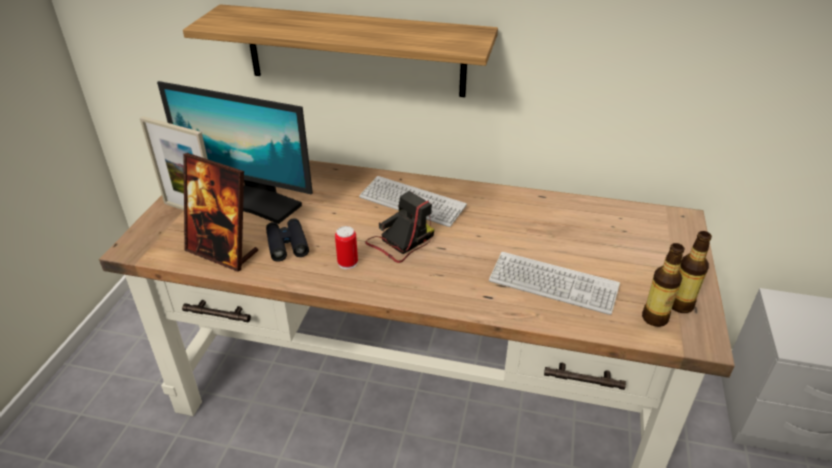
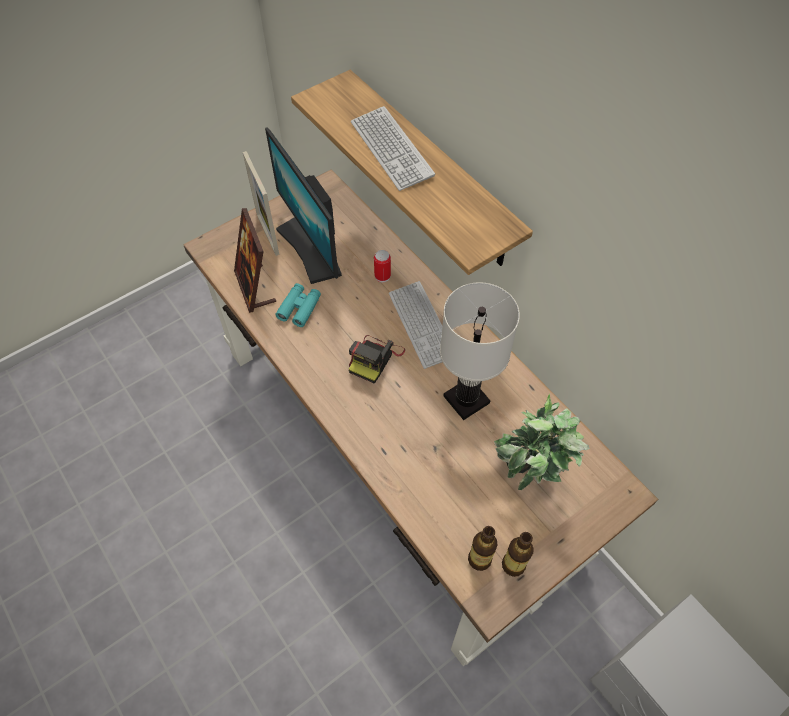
camera: 40 degrees right, 20 degrees up
black binoculars [266,218,309,262] -> turquoise binoculars [275,283,321,327]
can [335,226,358,269] -> can moved to [374,250,391,282]
camera [365,191,434,263] -> camera turned 120 degrees clockwise [349,335,405,384]
keyboard [489,252,620,315] -> keyboard moved to [351,106,435,191]
none -> white table lamp [440,282,520,420]
none -> potted plant [494,394,590,490]

